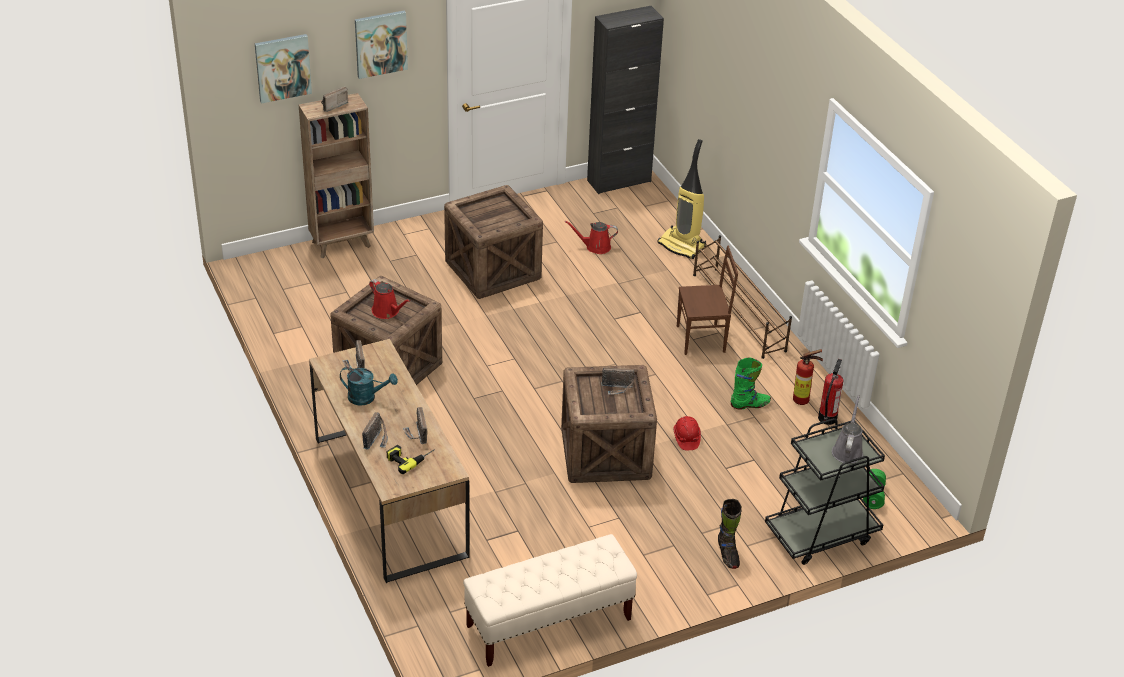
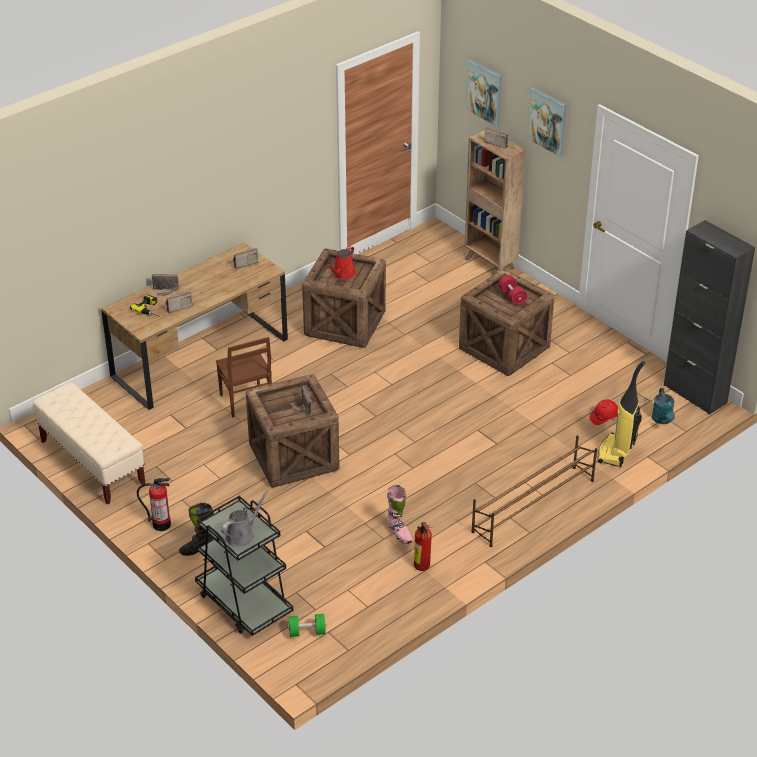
camera: 75 degrees right, 0 degrees up
turquoise watering can [340,367,398,406] -> turquoise watering can moved to [652,388,675,424]
red watering can [565,221,618,254] -> none
red hard hat [673,416,701,450] -> red hard hat moved to [589,399,618,425]
brown chair [677,245,738,355] -> brown chair moved to [216,337,272,417]
green boot [731,358,771,409] -> pink boot [387,485,413,544]
fire extinguisher [818,359,844,425] -> fire extinguisher moved to [137,478,171,531]
grey watering can [832,395,863,464] -> grey watering can turned 45 degrees counterclockwise [221,490,269,547]
none -> red dumbbell [499,275,527,305]

